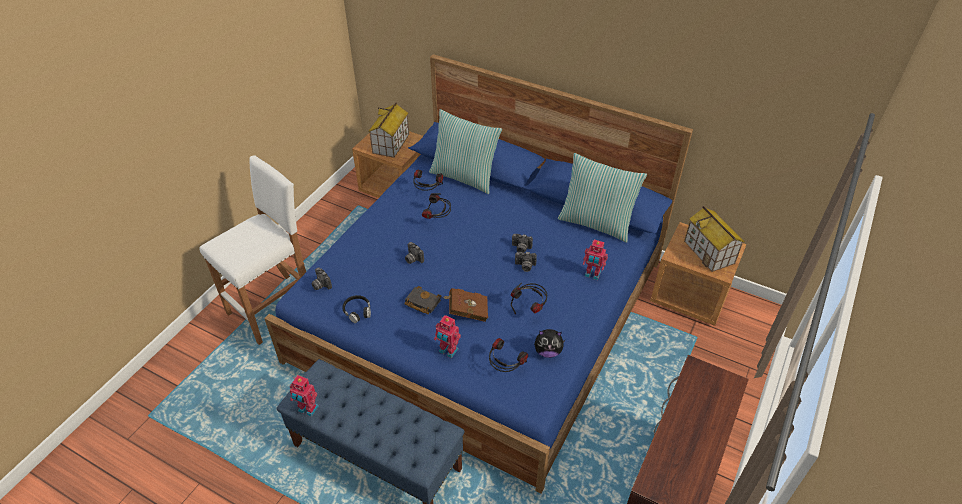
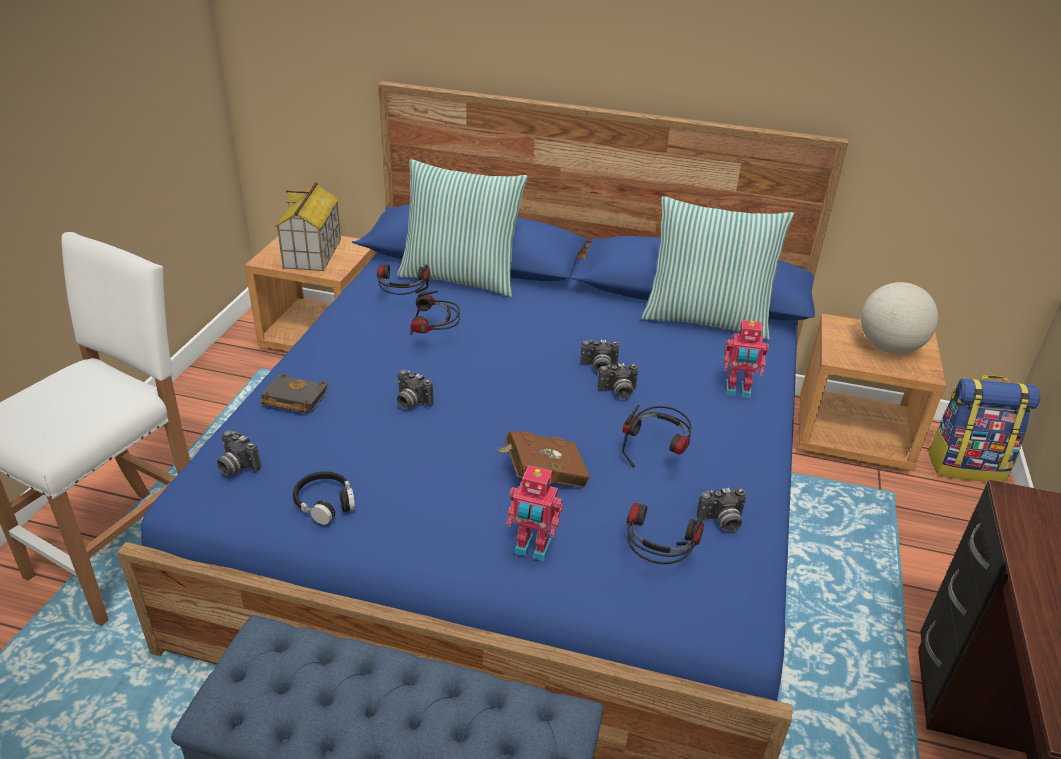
camera: 15 degrees left, 10 degrees down
toy robot [290,375,319,417] -> none
black book [404,286,441,314] -> black book moved to [261,374,328,413]
plush toy [534,329,566,358] -> camera [697,488,746,532]
toy house [684,206,744,272] -> globe [861,282,938,354]
none -> backpack [927,375,1040,482]

